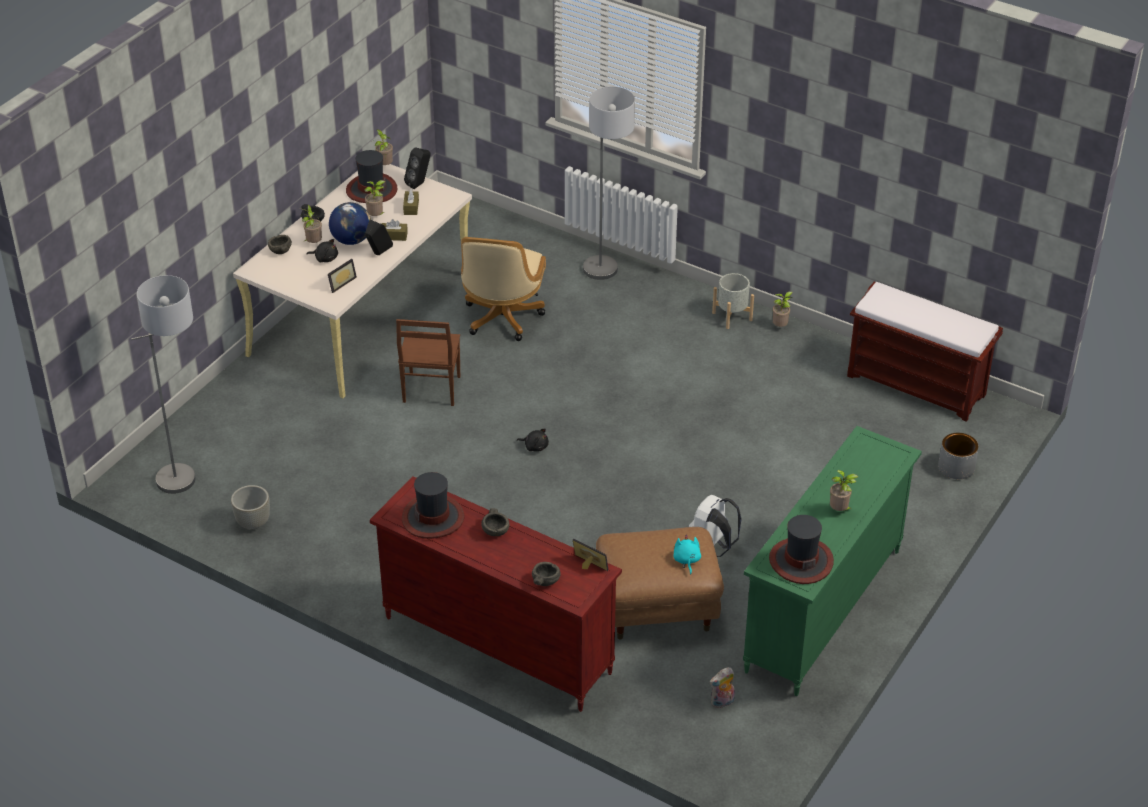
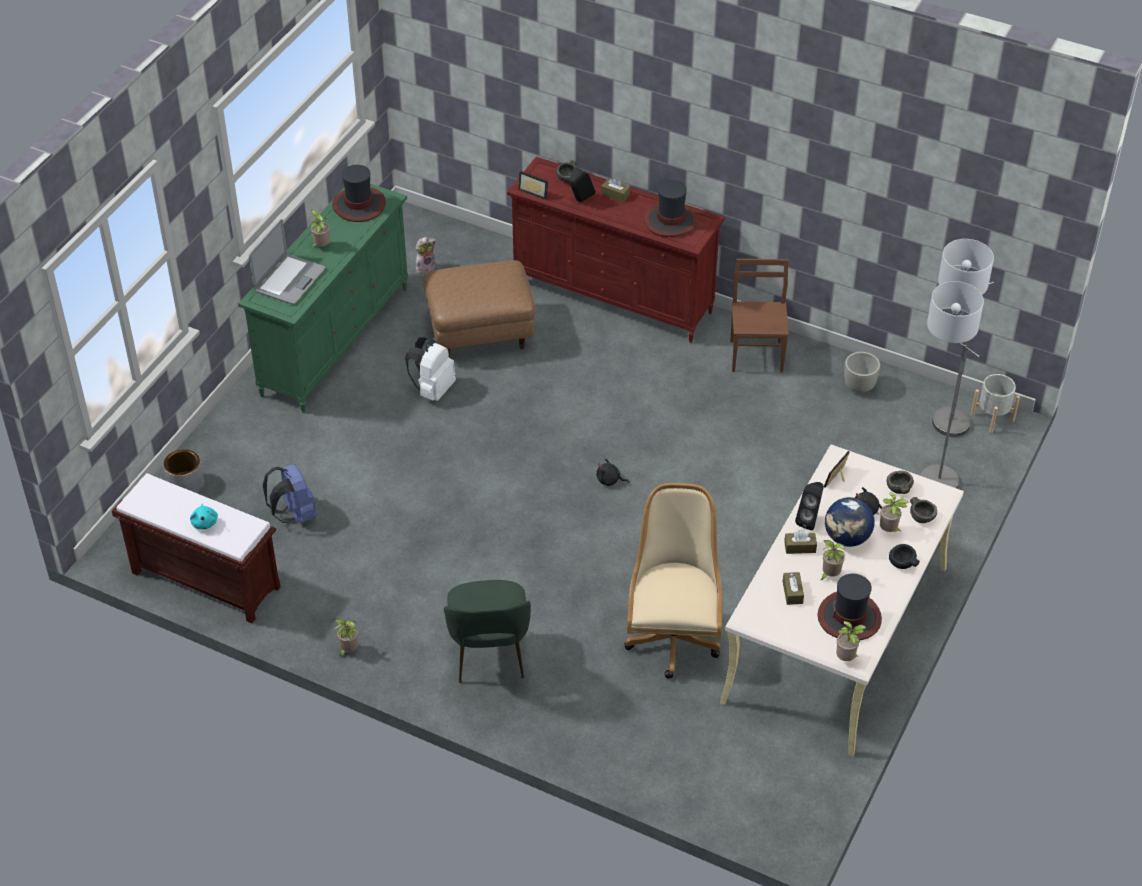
camera: 175 degrees right, 5 degrees up
brown chair [396,319,460,406] -> brown chair moved to [731,259,789,373]
black speaker [404,147,431,189] -> black speaker moved to [569,167,596,202]
grey bowl [481,508,509,536] -> grey bowl moved to [886,471,914,494]
grey floor lamp [583,86,635,280] -> grey floor lamp moved to [920,281,984,488]
turquoise plush toy [673,535,701,575] -> turquoise plush toy moved to [190,504,218,529]
grey planter [712,273,754,329] -> grey planter moved to [971,374,1020,433]
none -> laptop [249,219,325,304]
none -> blue backpack [263,464,318,523]
none -> green chair [444,580,531,683]
none -> brown tissue box [601,178,630,202]

